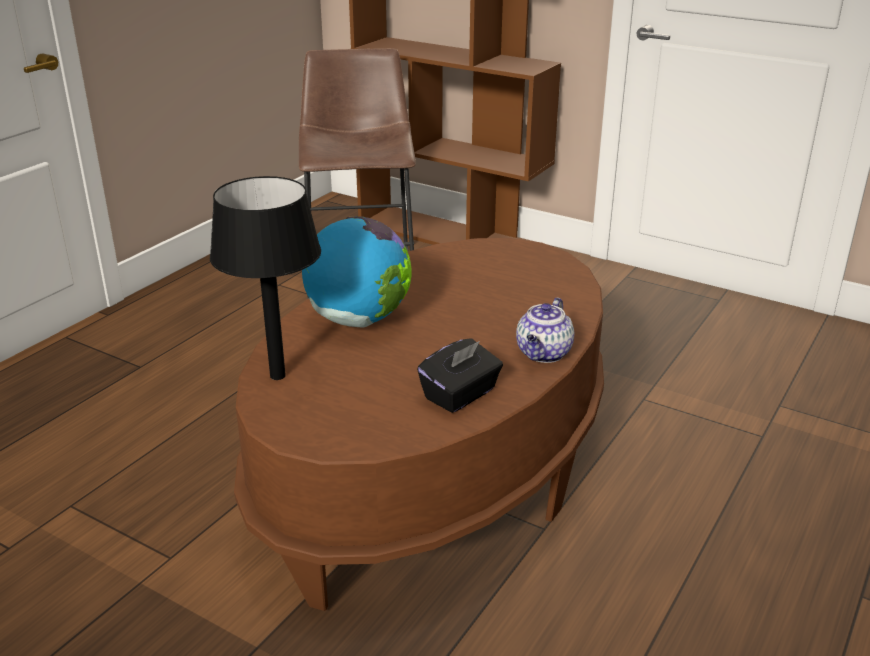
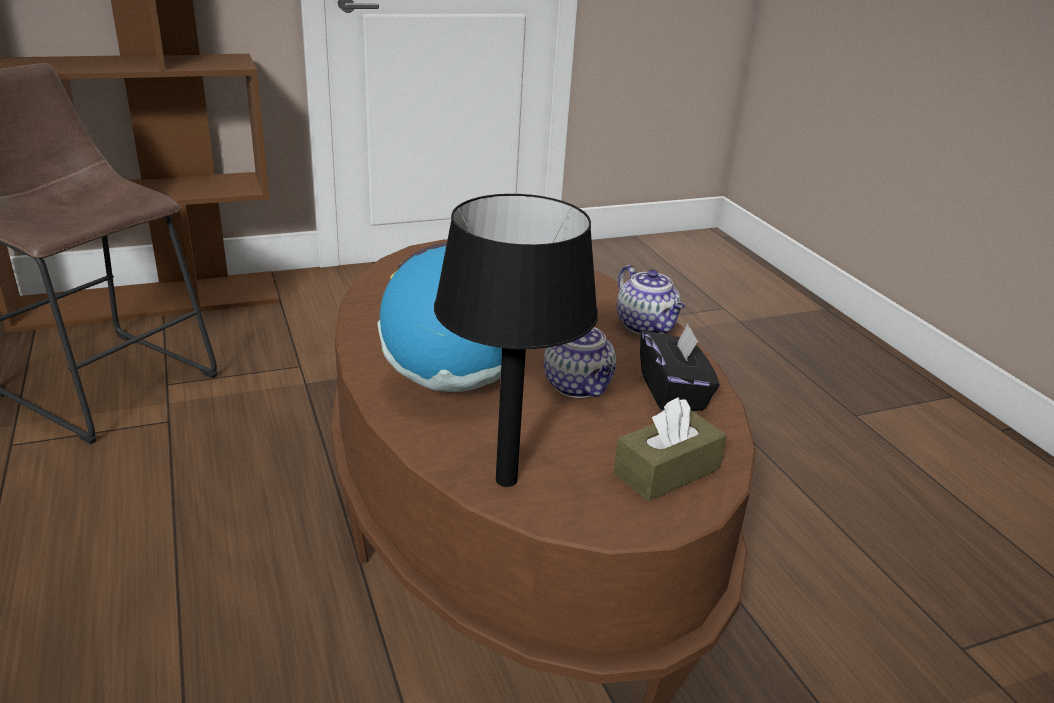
camera: 55 degrees left, 0 degrees up
none -> teapot [543,327,616,398]
none -> brown tissue box [613,397,727,502]

